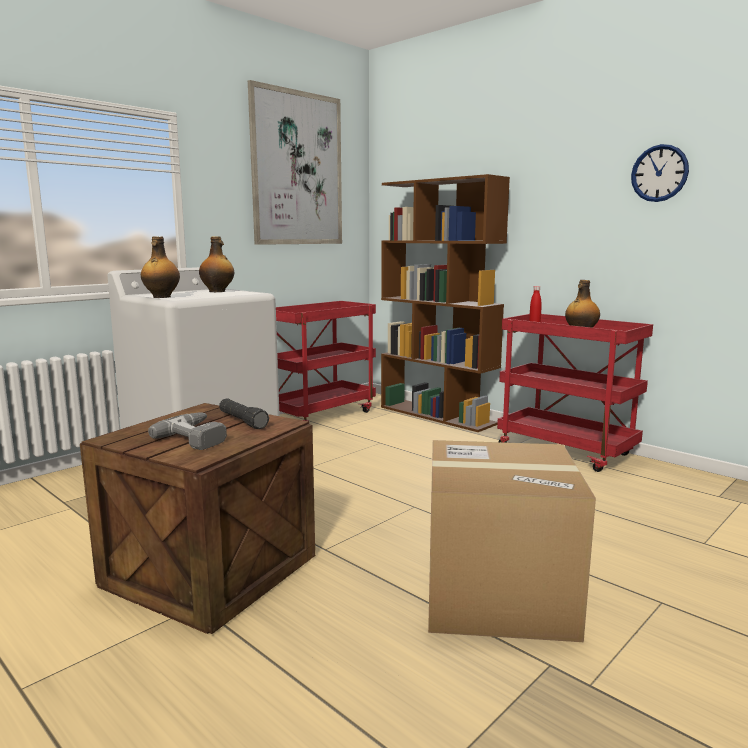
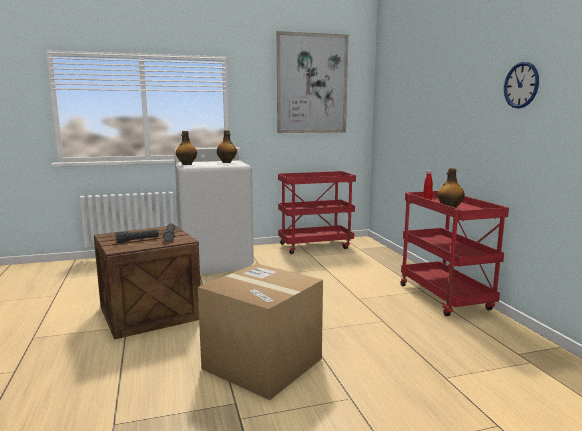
camera: 30 degrees right, 0 degrees up
power drill [148,412,227,450] -> black flashlight [115,229,159,243]
brown bookcase [381,174,510,432] -> none

